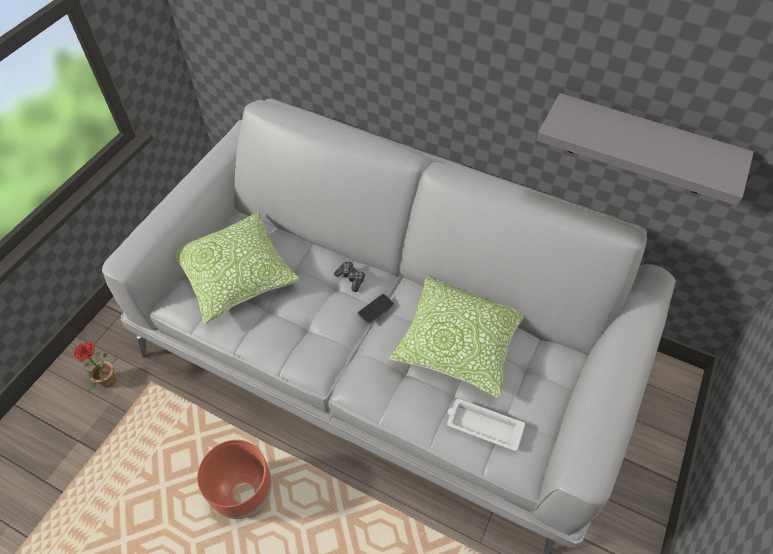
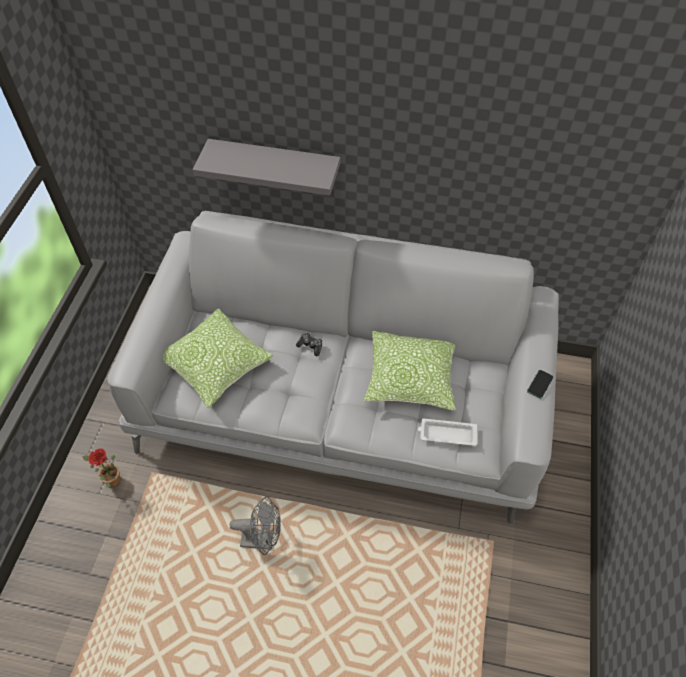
camera: 15 degrees left, 0 degrees up
brown planter [197,440,272,519] -> grey fan [230,496,281,555]
phone [357,294,394,324] -> phone moved to [527,370,553,399]
grey shelf [537,93,754,206] -> grey shelf moved to [193,139,340,196]

